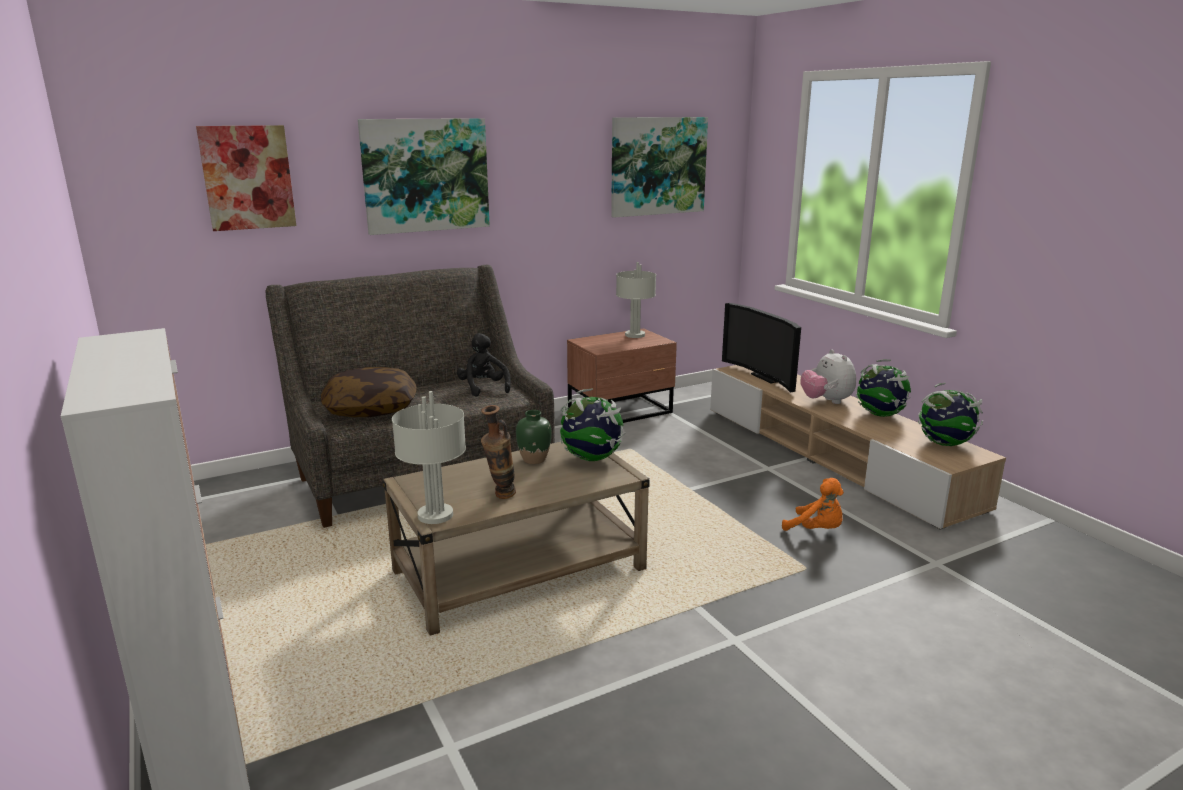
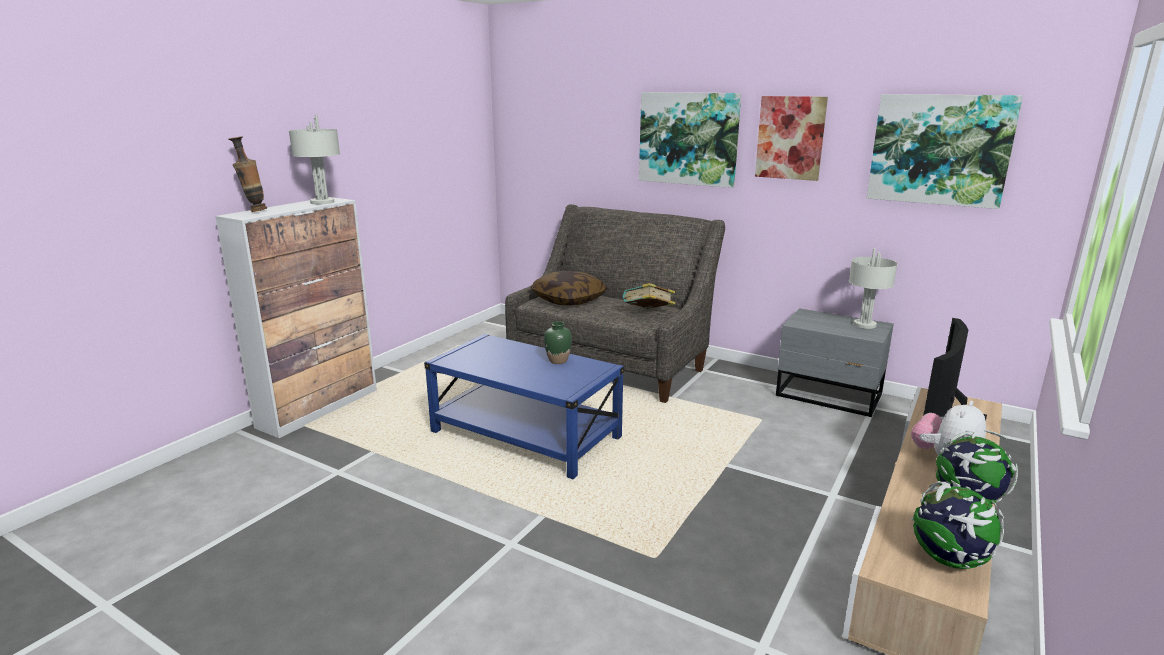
camera: 60 degrees right, 0 degrees up
picture [196,125,296,231] -> picture moved to [755,96,828,181]
beige coffee table [383,441,650,636] -> blue coffee table [424,334,624,479]
grey table lamp [392,391,466,524] -> grey table lamp moved to [289,114,340,205]
black plush toy [457,333,511,397] -> book [623,283,675,309]
vase [481,405,516,499] -> vase moved to [228,136,267,212]
globe [560,388,626,461] -> none
brown nightstand [567,328,677,423] -> grey nightstand [776,308,894,417]
orange plush toy [782,478,844,531] -> none

